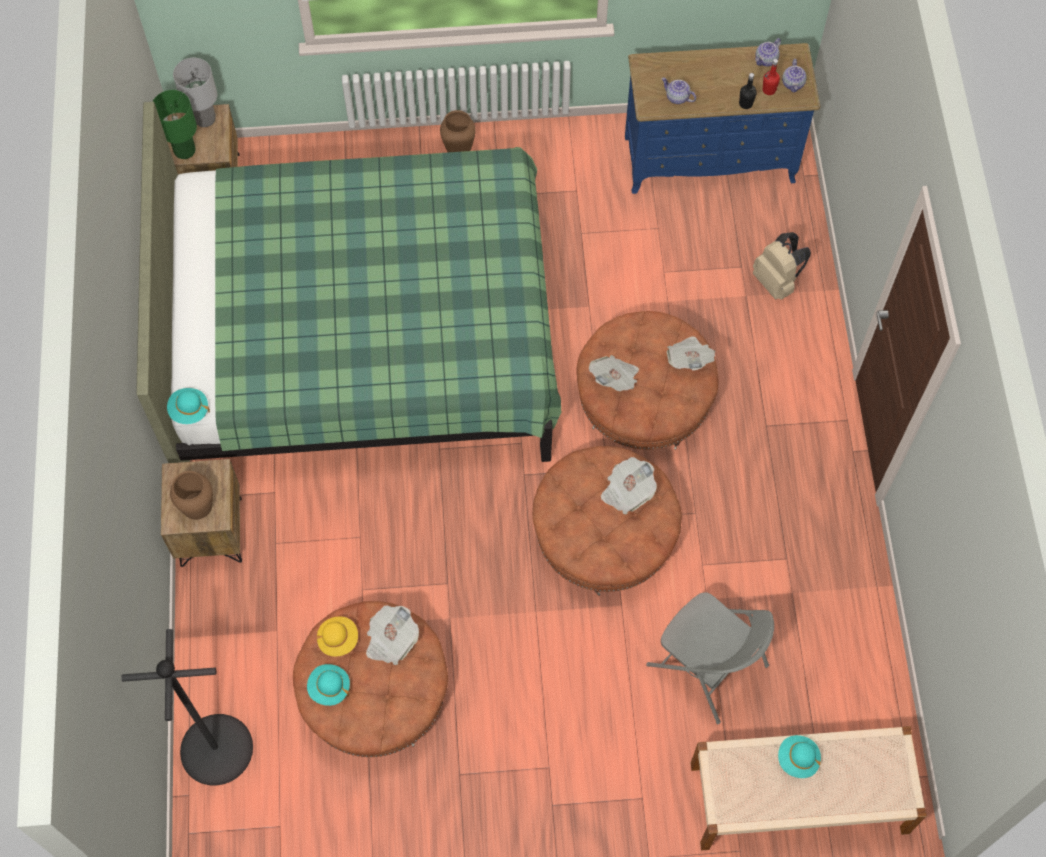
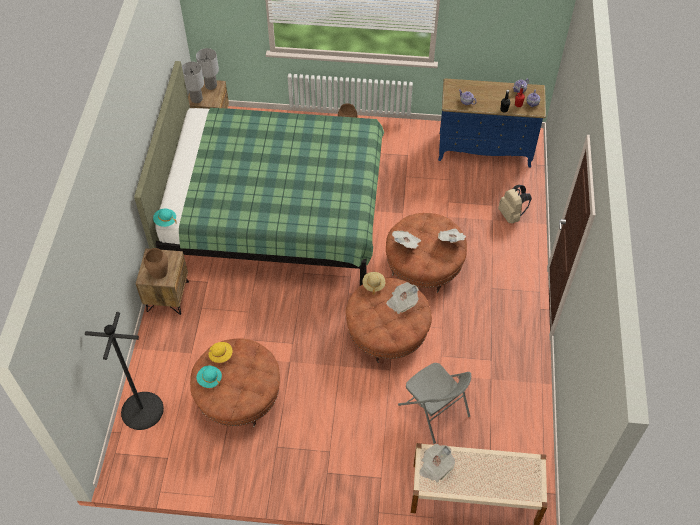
camera: 10 degrees right, 10 degrees down
green table lamp [153,90,197,159] -> grey table lamp [182,62,204,103]
newspaper [366,605,419,665] -> newspaper moved to [419,444,455,483]
turquoise hat [778,735,821,778] -> none
none -> beige hat [363,272,385,295]

